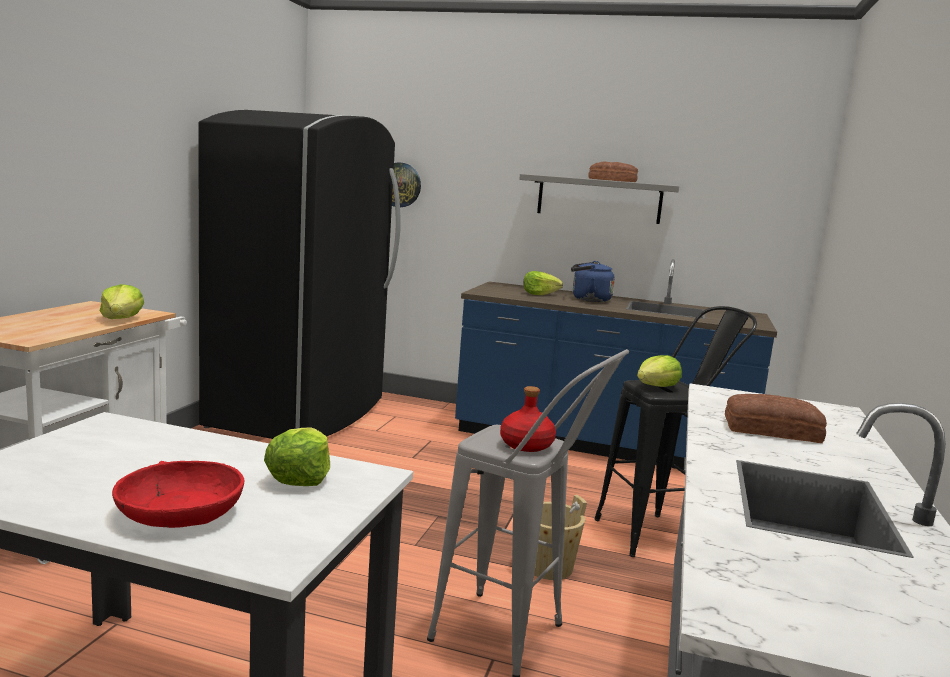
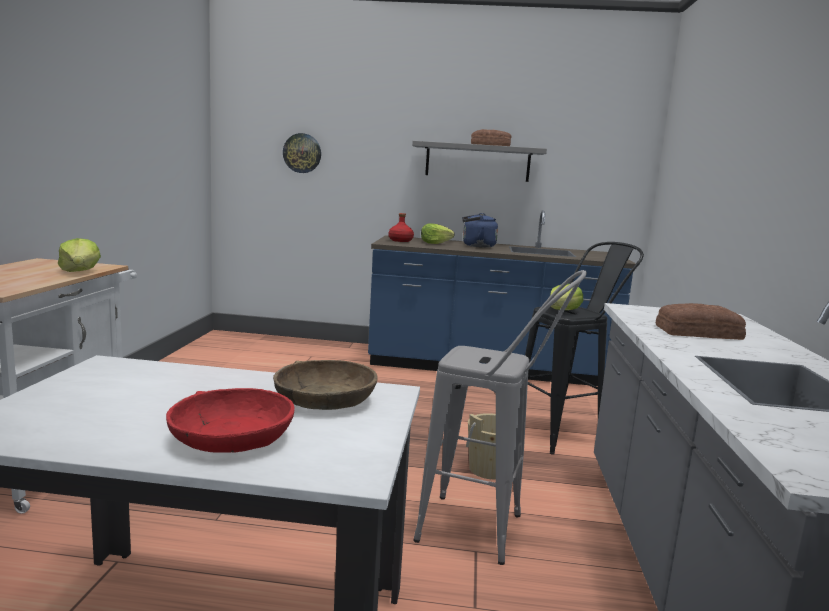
camera: 10 degrees left, 0 degrees up
black fridge [198,110,401,439] -> none
lettuce [264,427,330,486] -> brown bowl [273,360,378,410]
red bottle [500,386,556,452] -> red bottle moved to [389,213,414,242]

